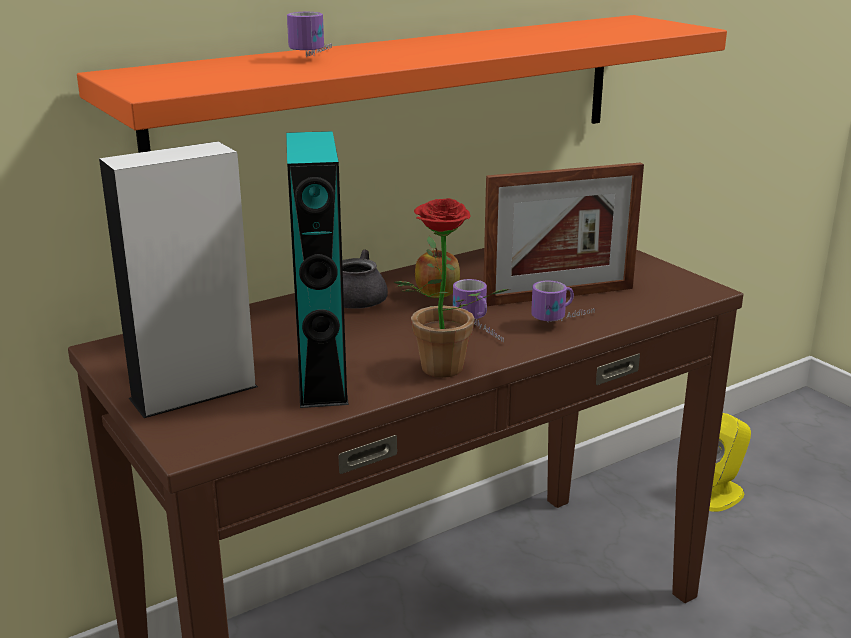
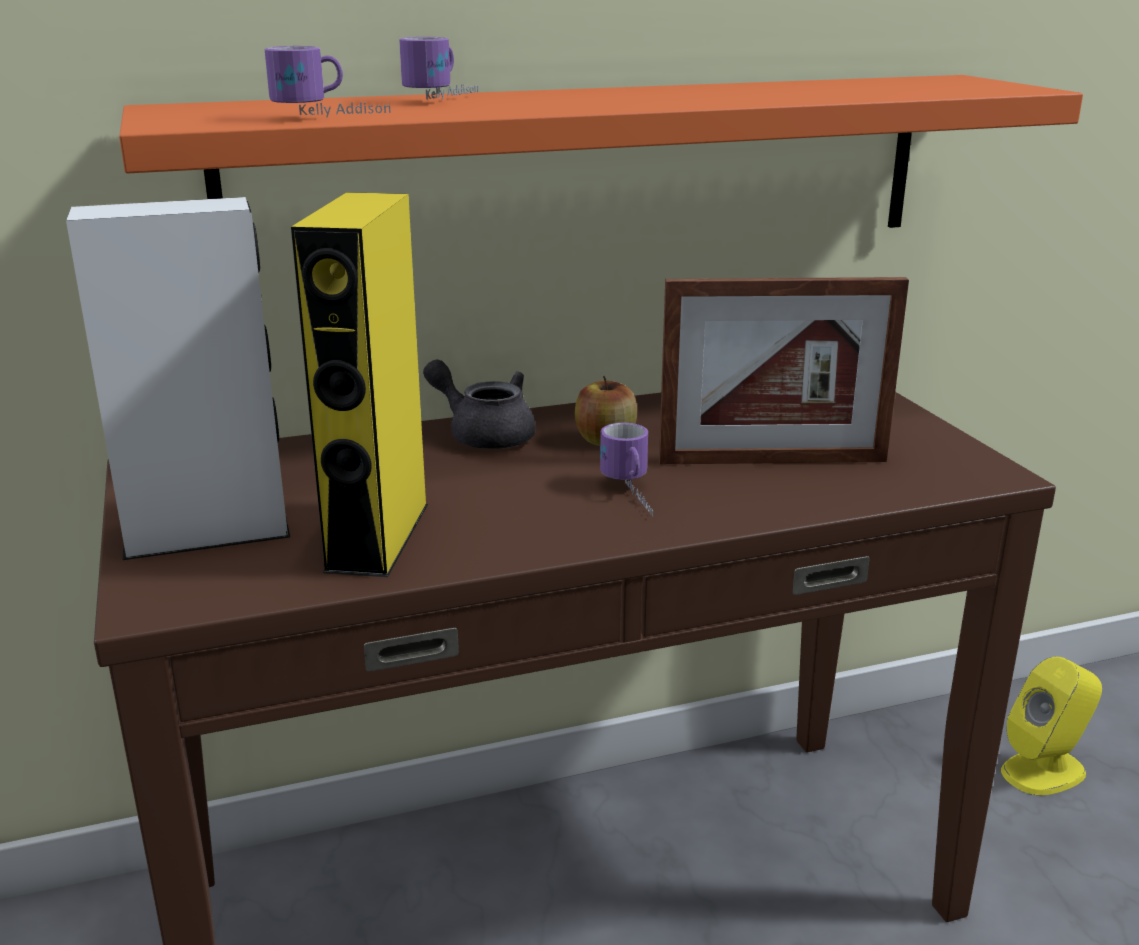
camera: 15 degrees right, 0 degrees up
turquoise speaker [286,131,349,408] -> yellow speaker [291,192,428,577]
potted plant [393,198,509,378] -> none
mug [531,281,595,323] -> mug moved to [264,46,391,117]

